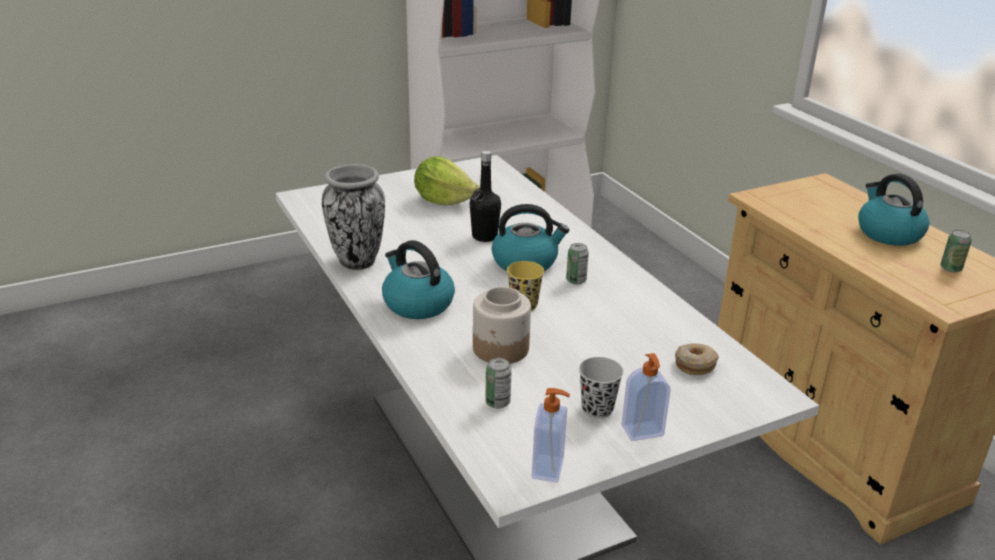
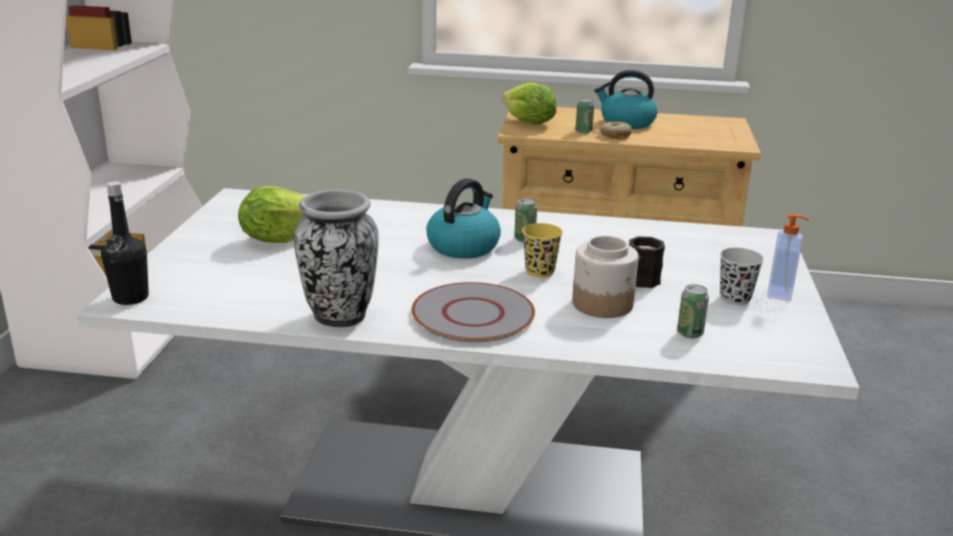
camera: 55 degrees left, 5 degrees down
kettle [382,240,455,319] -> grey plate [411,282,535,342]
black bottle [470,151,501,242] -> black bottle moved to [101,181,149,305]
soap dispenser [532,388,570,483] -> none
donut [675,343,719,375] -> donut moved to [600,122,632,139]
can [940,230,972,273] -> can moved to [575,98,594,133]
none -> lettuce [502,82,556,124]
none -> black mug [629,236,665,288]

